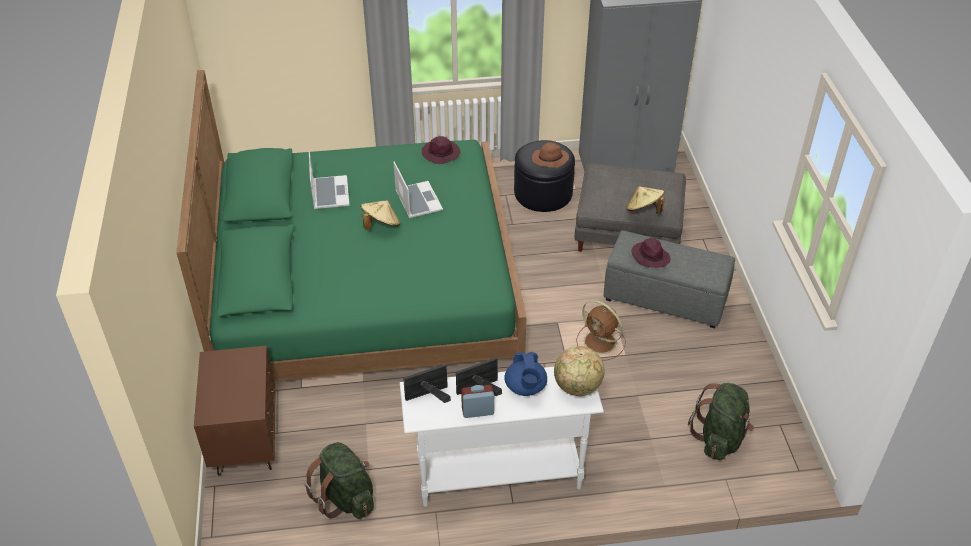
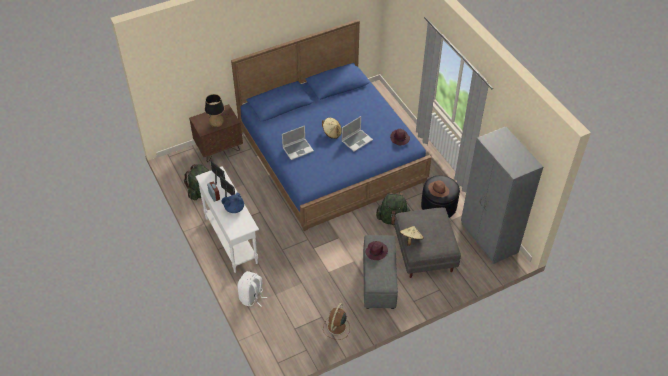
camera: 70 degrees right, 5 degrees up
green bed [176,70,527,381] -> blue bed [231,19,432,231]
laptop [309,151,350,209] -> laptop moved to [282,125,314,160]
globe [554,346,605,396] -> none
brown fan [576,300,626,361] -> brown fan moved to [323,303,350,340]
green backpack [688,383,754,460] -> green backpack moved to [376,192,410,225]
none -> table lamp [205,94,229,127]
none -> white backpack [237,271,267,307]

